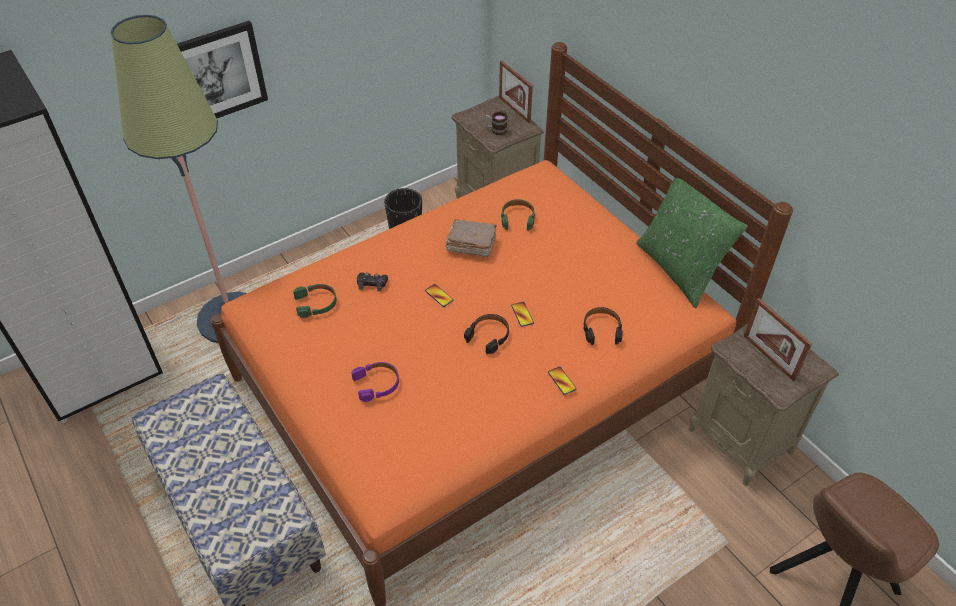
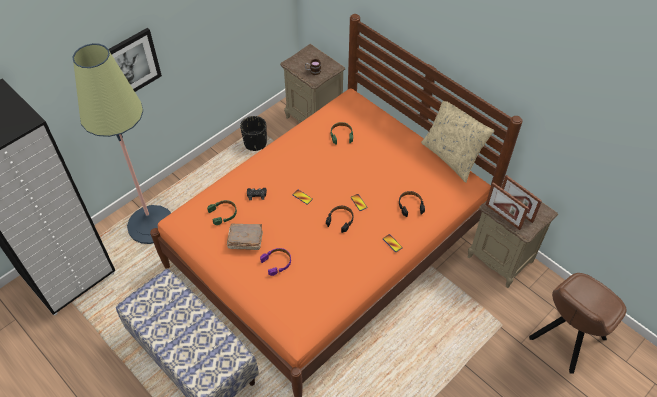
camera: 10 degrees left, 5 degrees up
brown book [445,219,497,257] -> brown book moved to [227,223,263,250]
picture frame [499,60,533,123] -> picture frame moved to [486,182,529,230]
green pillow [636,177,748,308] -> beige pillow [421,101,495,183]

